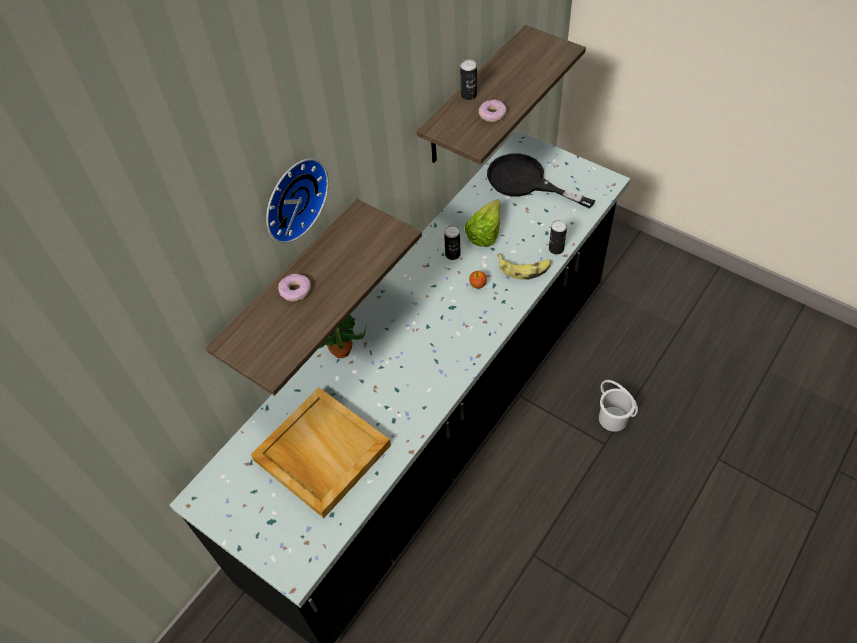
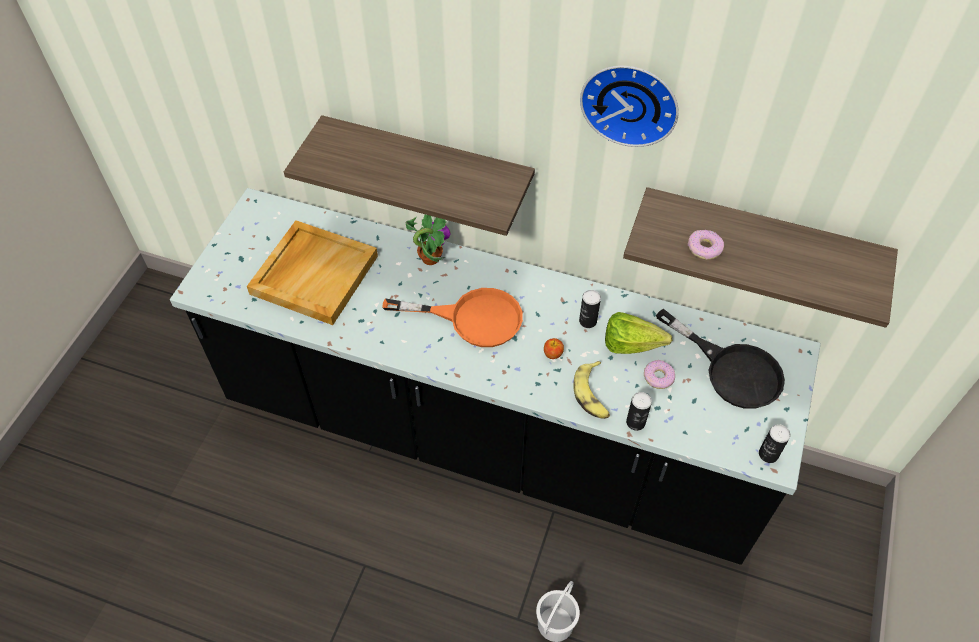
camera: 70 degrees right, 0 degrees up
wall clock [266,158,329,243] -> wall clock moved to [580,65,679,147]
donut [278,274,311,301] -> donut moved to [644,360,675,389]
can [460,60,477,100] -> can moved to [759,424,790,463]
black frying pan [487,153,595,209] -> black frying pan turned 120 degrees clockwise [656,309,785,409]
none -> orange frying pan [382,288,523,347]

